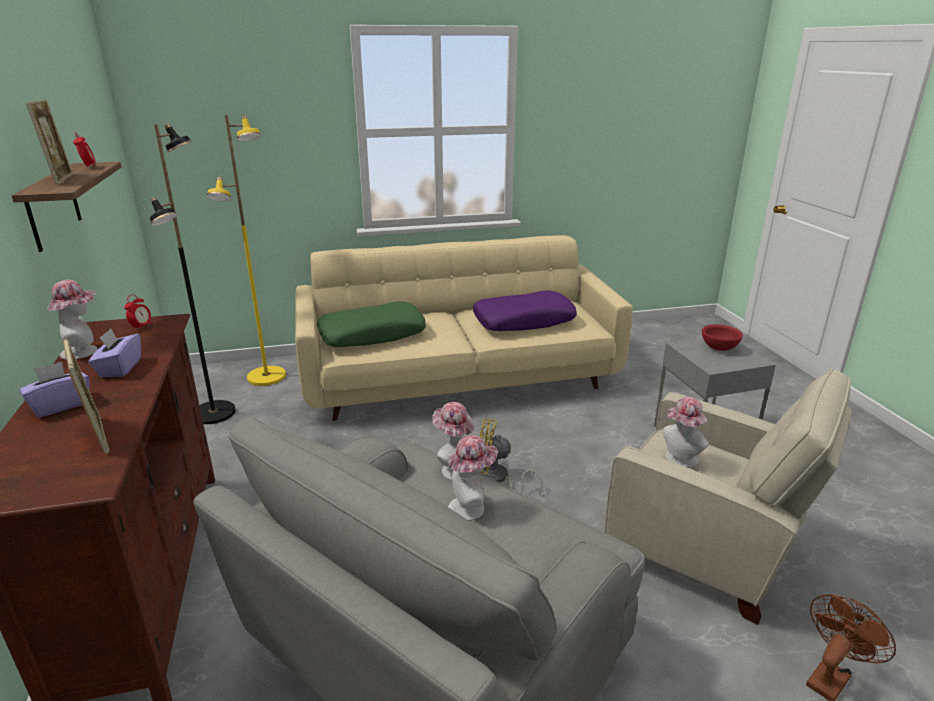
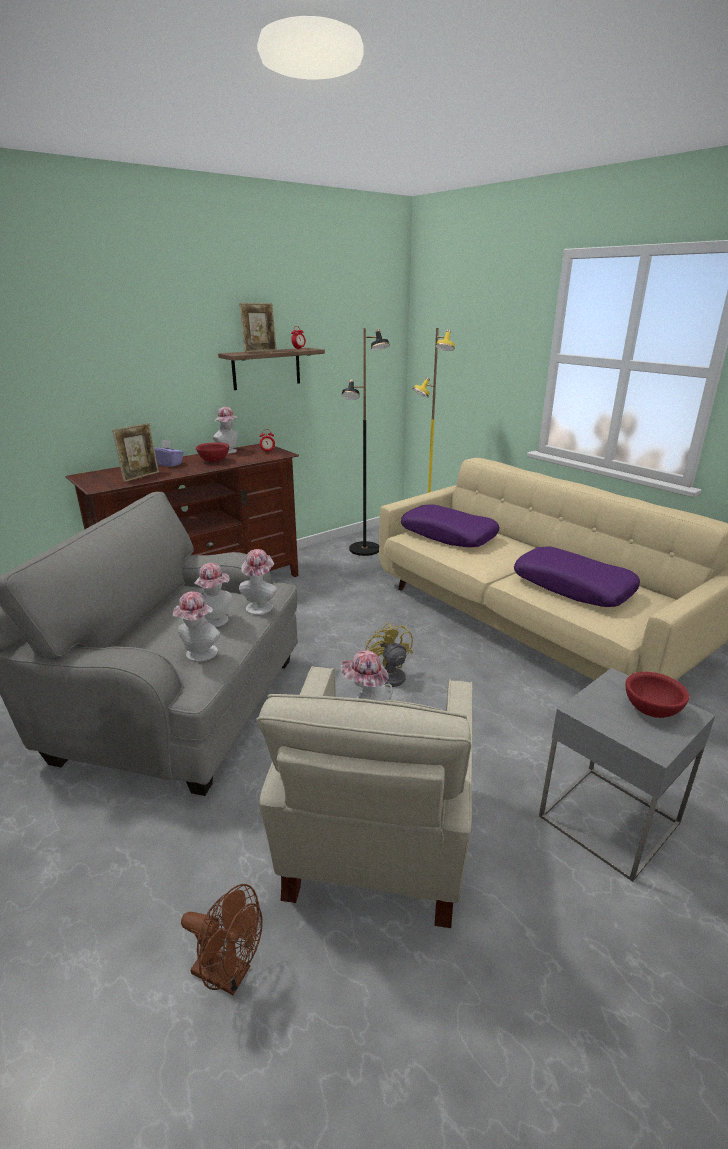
camera: 65 degrees right, 0 degrees up
purple tissue box [88,328,141,377] -> red bowl [196,442,229,462]
green pillow [317,301,426,347] -> purple pillow [401,504,500,547]
none -> hat [173,591,220,662]

